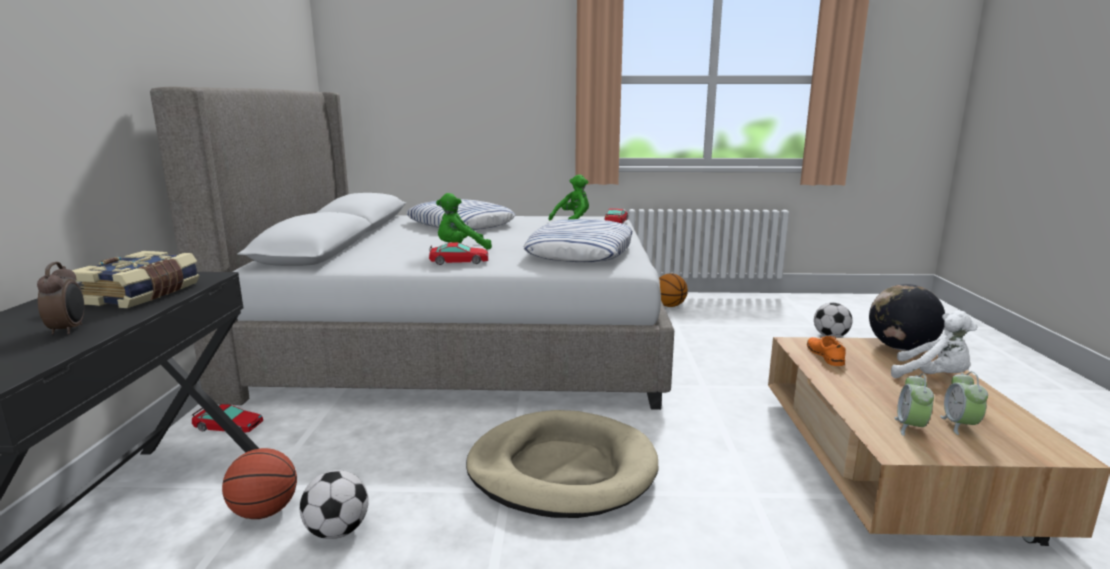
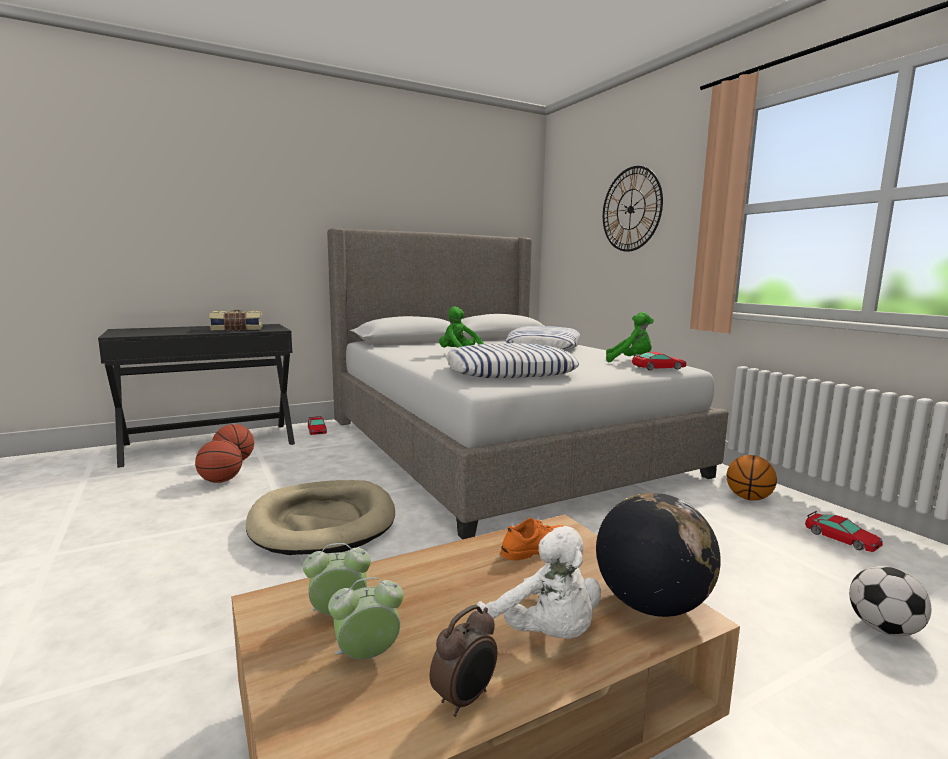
camera: 60 degrees right, 5 degrees down
alarm clock [37,262,84,335] -> alarm clock moved to [430,605,497,717]
football [300,470,369,539] -> basketball [195,440,242,483]
toy car [429,242,488,265] -> toy car moved to [805,511,883,552]
white plush toy [891,311,977,378] -> white plush toy turned 45 degrees counterclockwise [476,526,601,639]
none -> wall clock [603,166,663,252]

